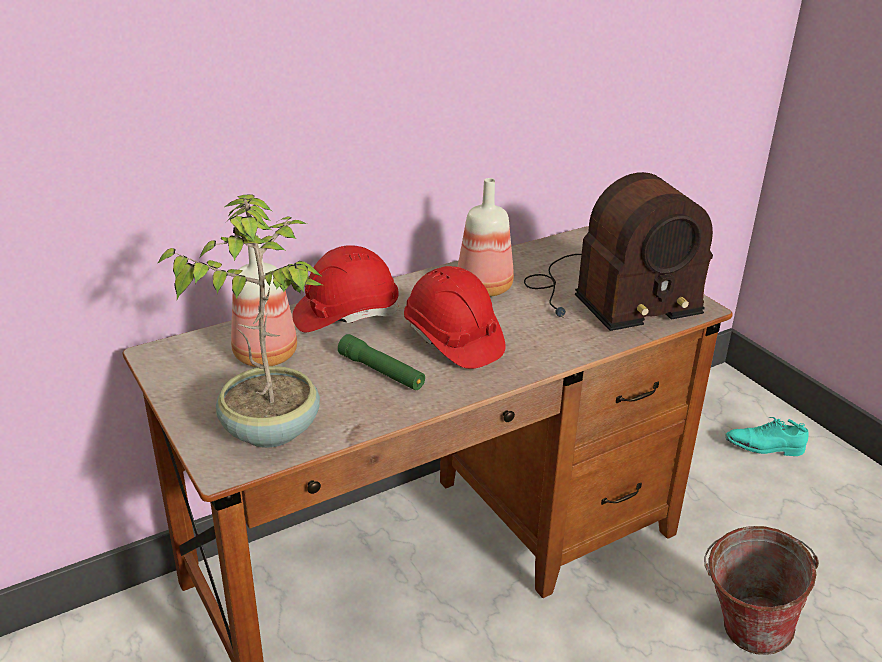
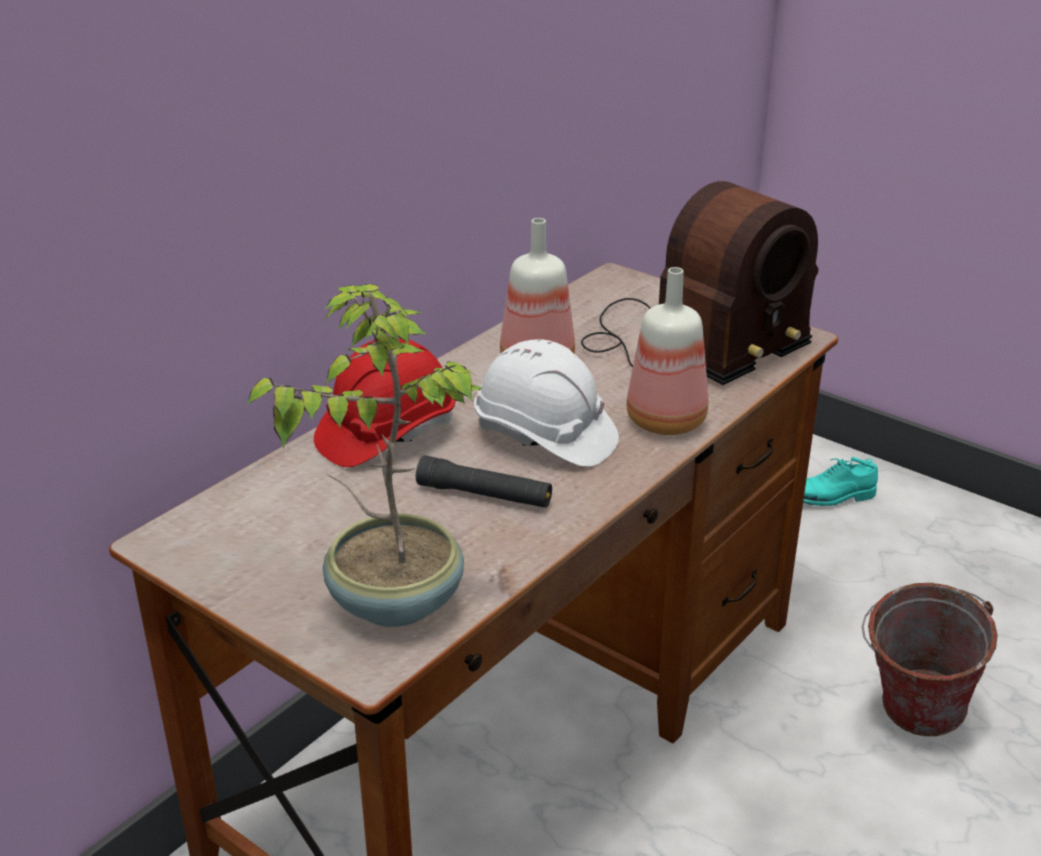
camera: 20 degrees left, 0 degrees up
bottle [231,234,297,367] -> bottle moved to [626,267,708,435]
green flashlight [338,334,425,390] -> black flashlight [416,455,552,508]
red hard hat [404,266,506,369] -> white hard hat [474,339,619,467]

